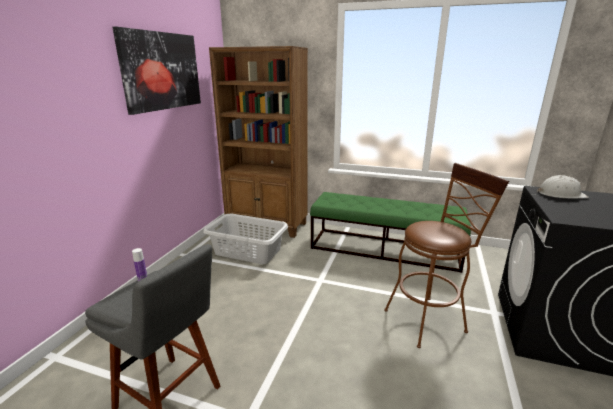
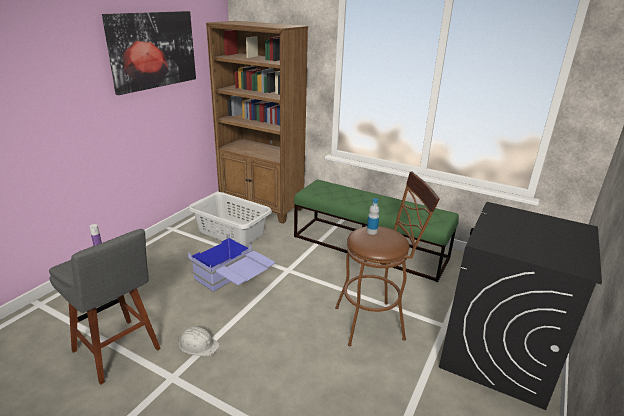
camera: 10 degrees right, 5 degrees up
white hard hat [537,175,588,198] -> white hard hat moved to [178,327,220,356]
none -> blue storage box [188,237,275,292]
none -> bottle [367,198,379,235]

